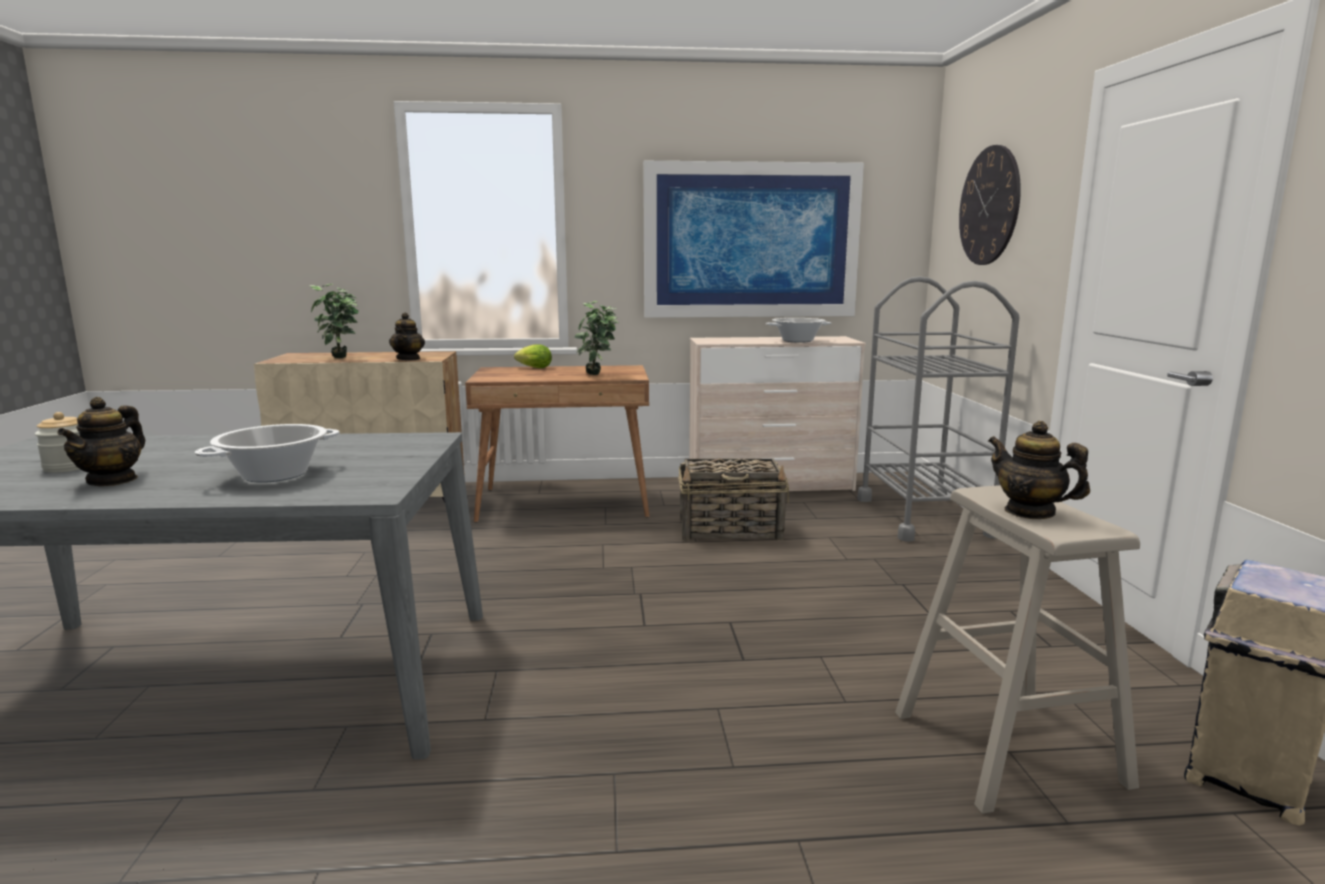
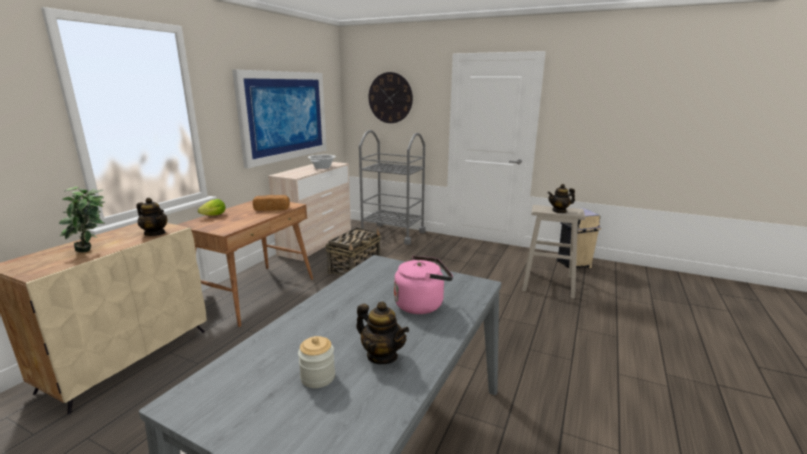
camera: 60 degrees left, 5 degrees up
cooking pot [194,424,340,483] -> pink kettle [394,256,453,314]
potted plant [574,301,619,375] -> bread [253,195,290,211]

